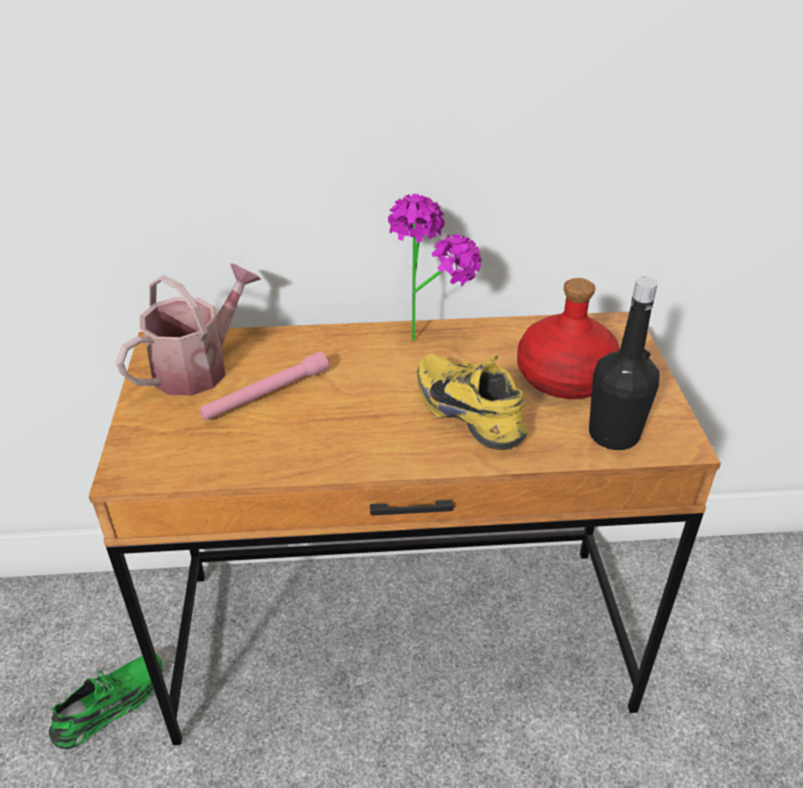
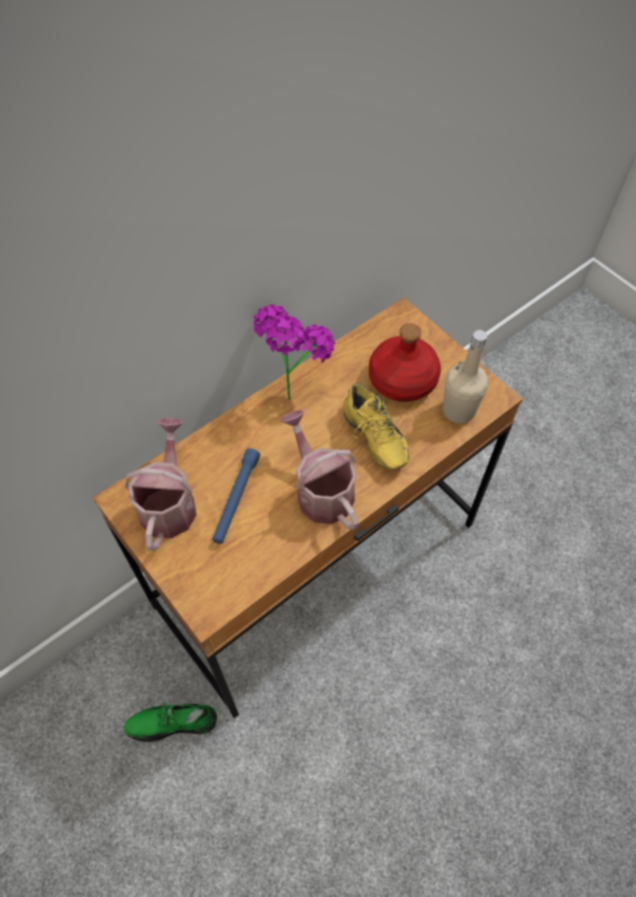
camera: 35 degrees left, 20 degrees up
green shoe [49,654,162,749] -> green shoe turned 105 degrees counterclockwise [124,703,217,742]
pink flashlight [200,351,329,420] -> blue flashlight [212,448,260,544]
yellow shoe [417,354,528,450] -> yellow shoe turned 135 degrees counterclockwise [343,383,409,470]
black bottle [589,277,659,450] -> beige bottle [443,330,488,424]
none -> watering can [280,410,358,530]

